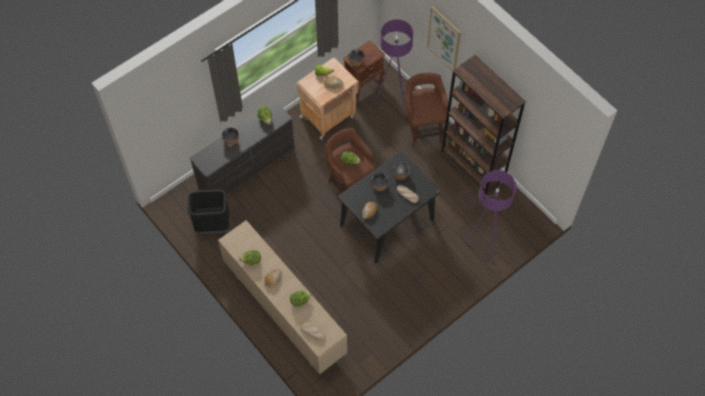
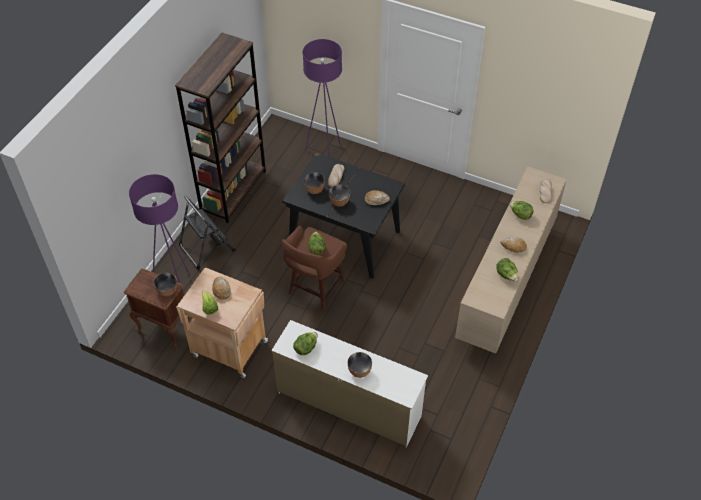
camera: 115 degrees left, 10 degrees down
black trash can [188,190,230,234] -> none
black dresser [189,100,295,194] -> white dresser [271,320,428,448]
brown stool [405,72,448,147] -> black step ladder [179,196,236,270]
picture [427,6,461,71] -> none

